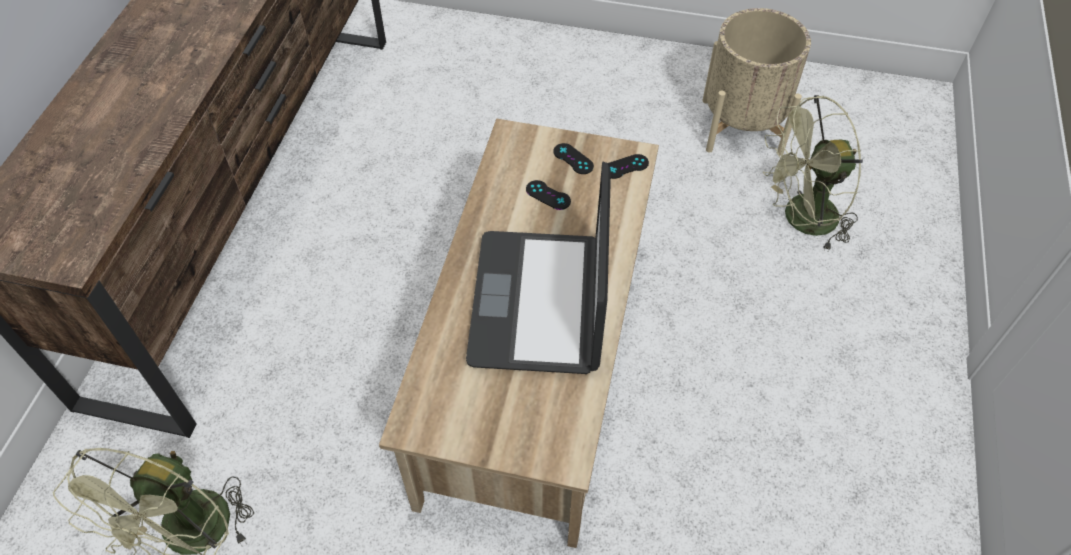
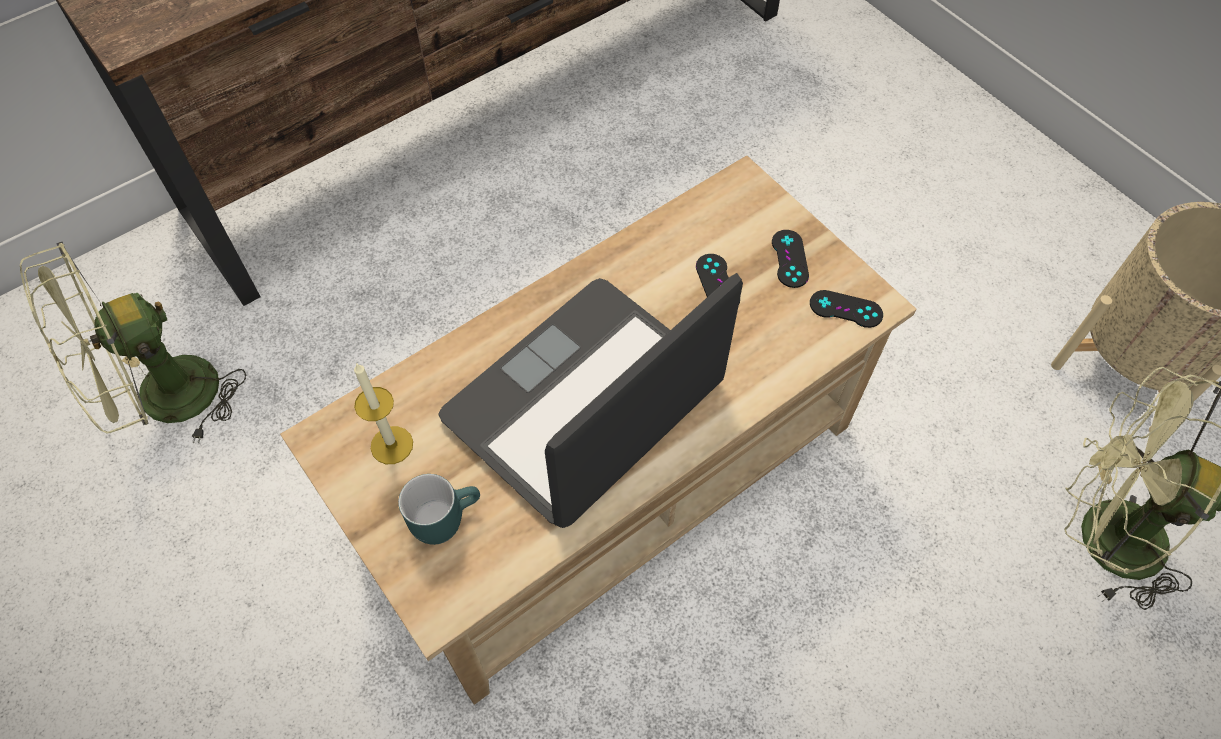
camera: 40 degrees right, 5 degrees up
none -> candle [354,363,413,464]
none -> turquoise mug [398,474,480,545]

